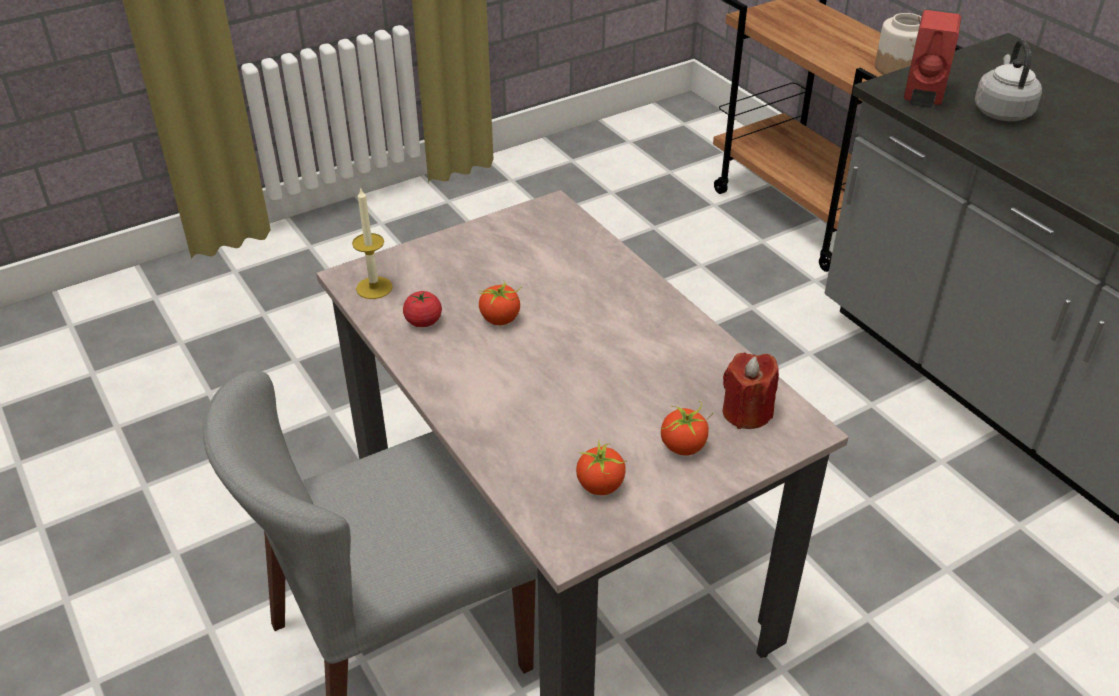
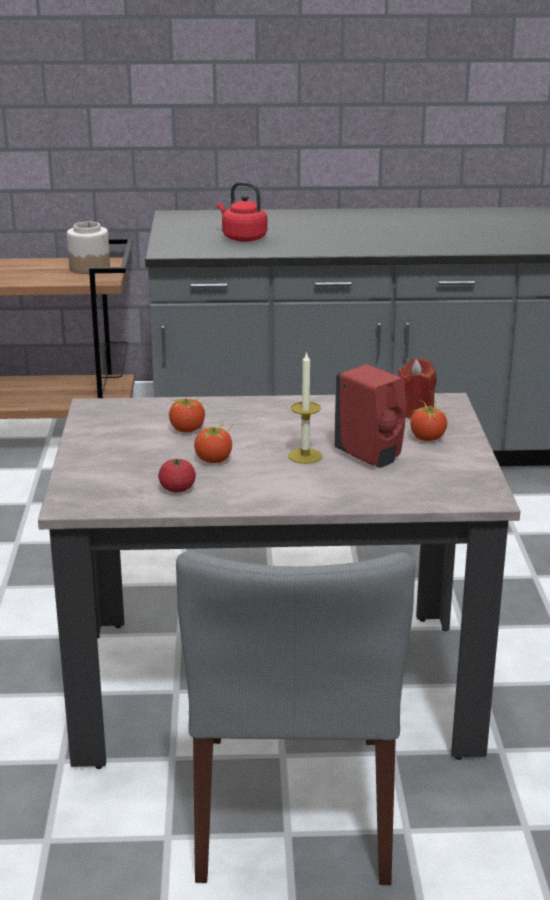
camera: 60 degrees left, 15 degrees down
candle [352,187,393,299] -> candle moved to [288,351,323,464]
tomato [576,439,627,495] -> tomato moved to [169,397,205,433]
red soap dispenser [904,8,961,108] -> red soap dispenser moved to [334,363,406,468]
grey kettle [975,40,1042,121] -> red kettle [217,182,268,242]

